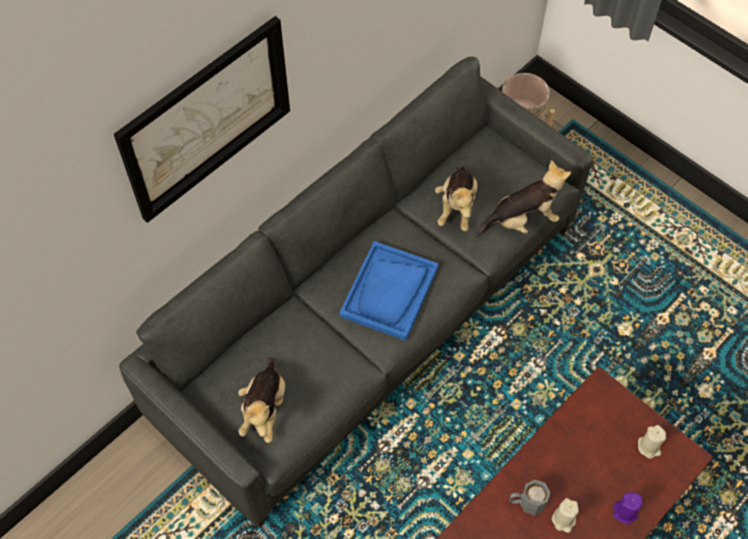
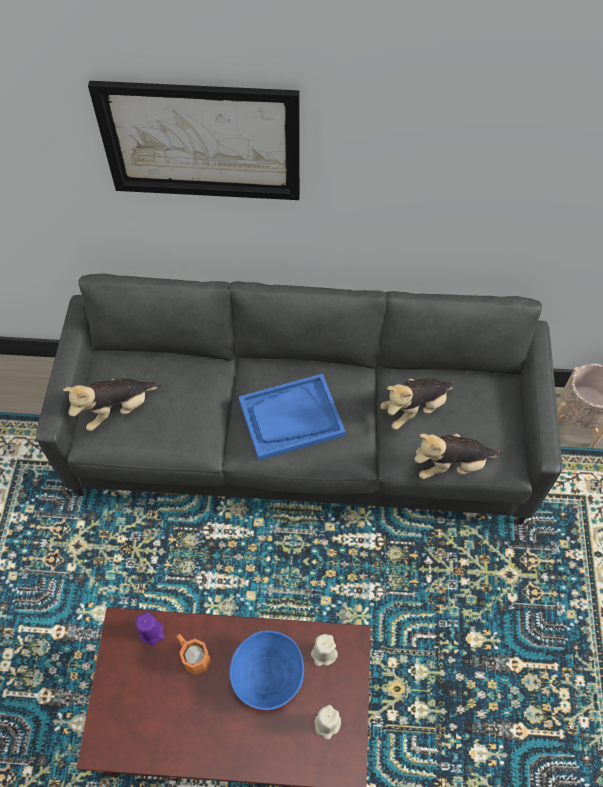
camera: 50 degrees right, 0 degrees up
plush toy [476,160,571,236] -> plush toy turned 135 degrees clockwise [414,433,502,479]
grey mug [509,480,550,516] -> orange mug [176,634,211,675]
beige candle [552,498,579,533] -> beige candle moved to [311,634,338,666]
purple candle [613,492,642,524] -> purple candle moved to [136,612,164,645]
none -> blue bowl [229,630,304,710]

